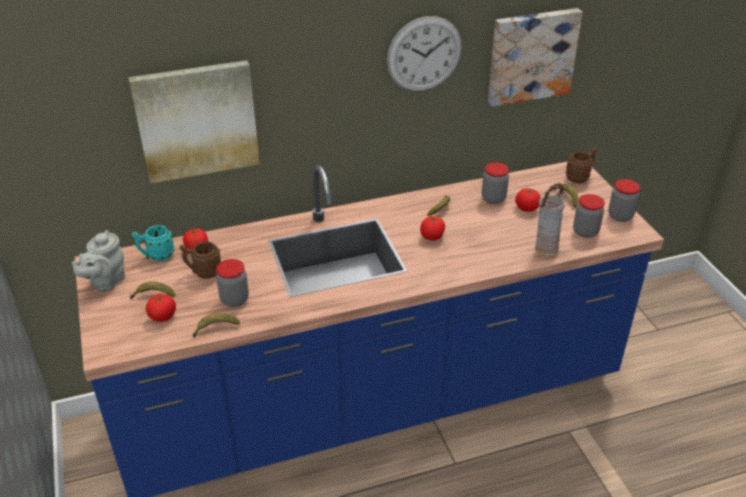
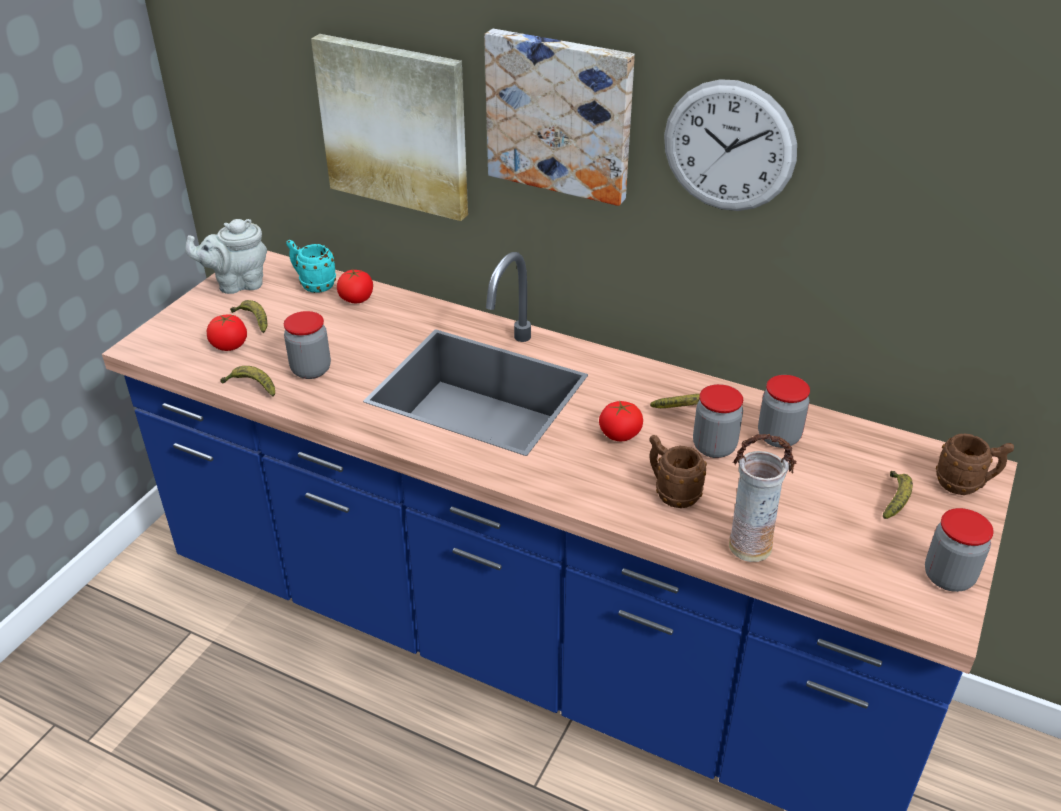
camera: 45 degrees right, 0 degrees up
brown mug [179,241,221,278] -> brown mug moved to [649,435,707,508]
picture [488,8,583,107] -> picture moved to [484,29,635,206]
tomato [515,188,541,212] -> none
jar [573,194,605,238] -> jar moved to [693,384,743,458]

